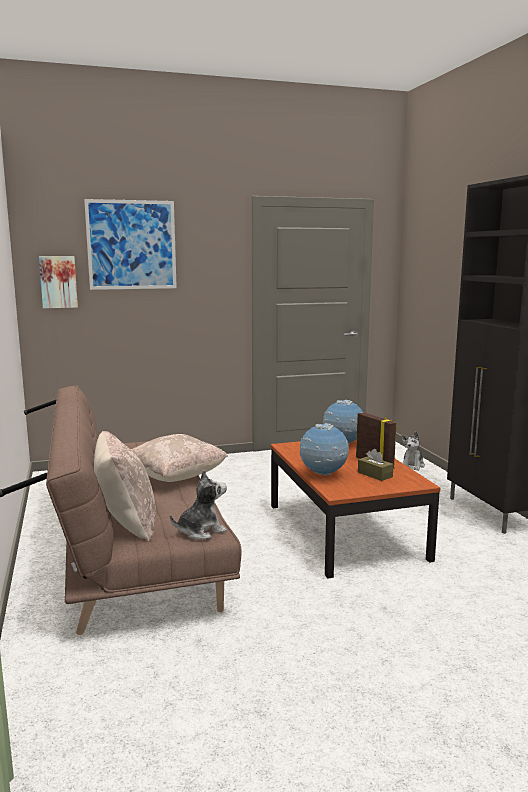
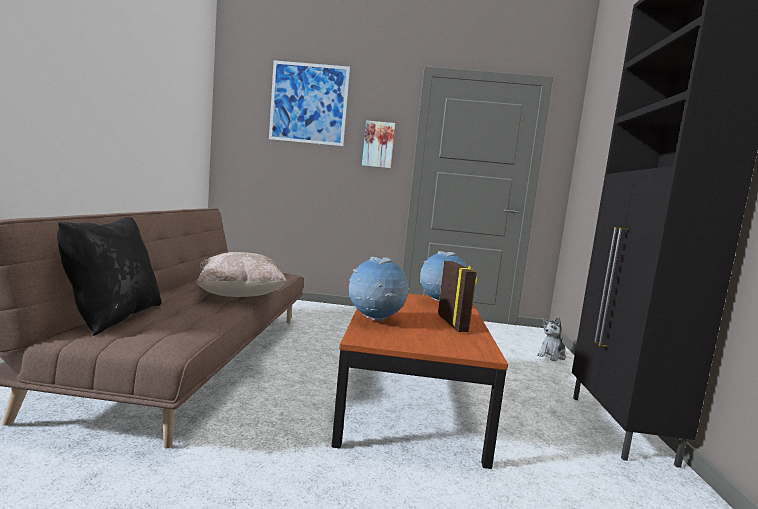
camera: 20 degrees right, 5 degrees down
picture [39,256,78,308] -> picture moved to [362,120,395,169]
beige pillow [94,431,156,542] -> black pillow [57,217,162,336]
plush toy [170,470,227,540] -> none
brown tissue box [358,449,394,481] -> none

